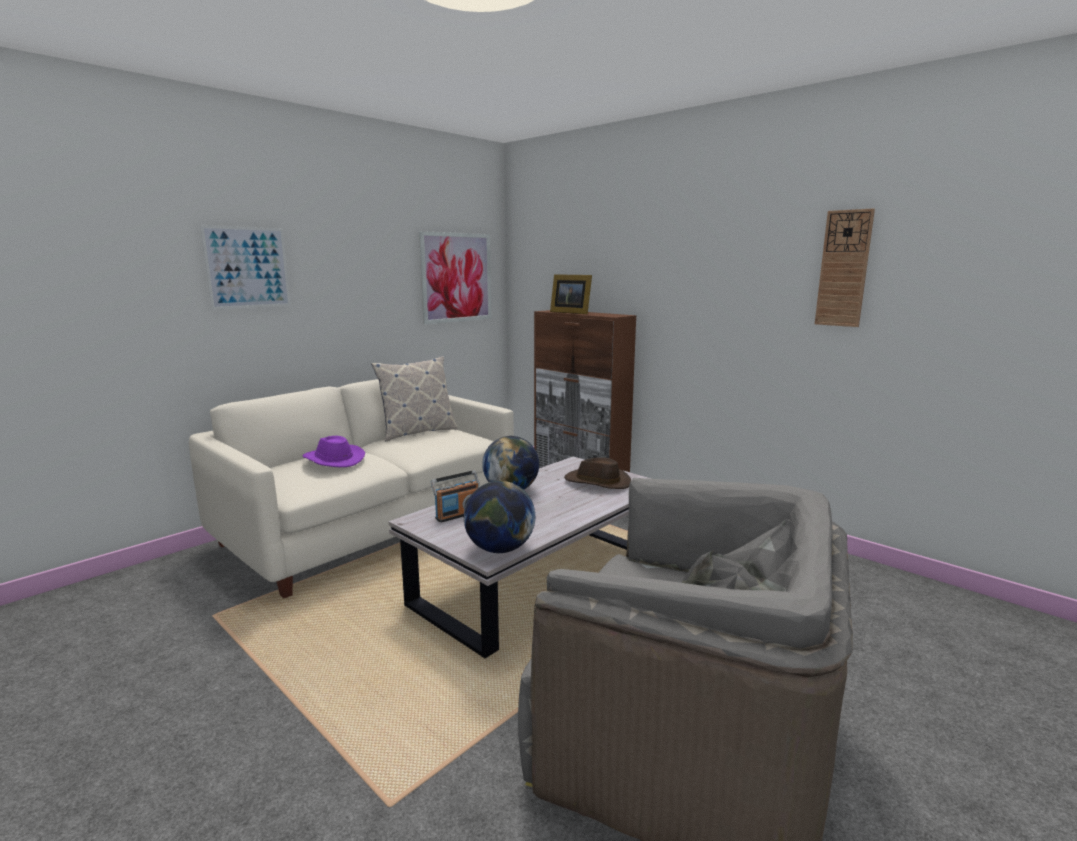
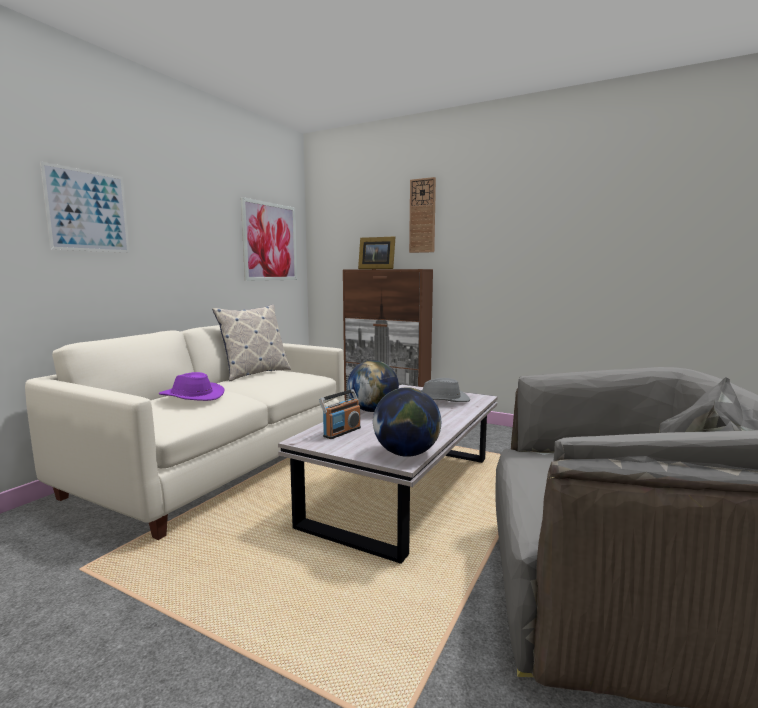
camera: 15 degrees left, 5 degrees down
brown hat [564,457,631,489] -> grey hat [421,378,470,402]
wall clock [815,208,875,327] -> wall clock moved to [409,177,436,253]

